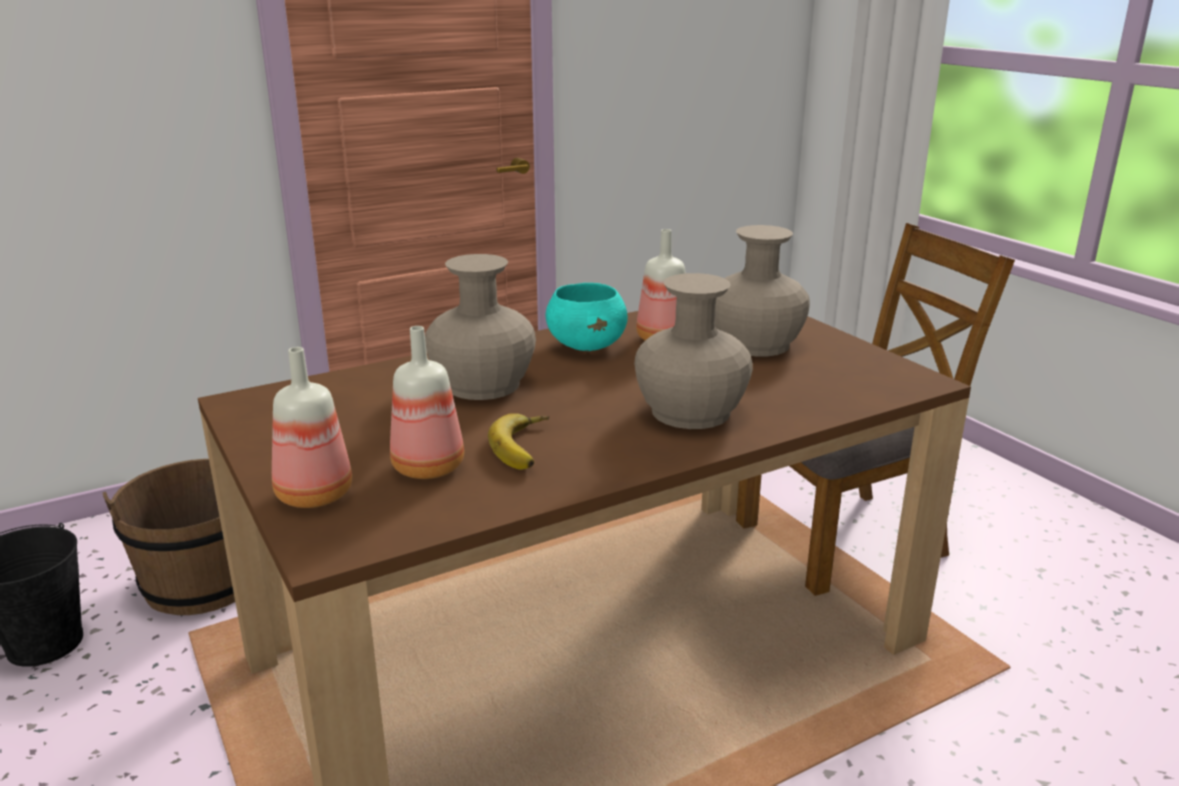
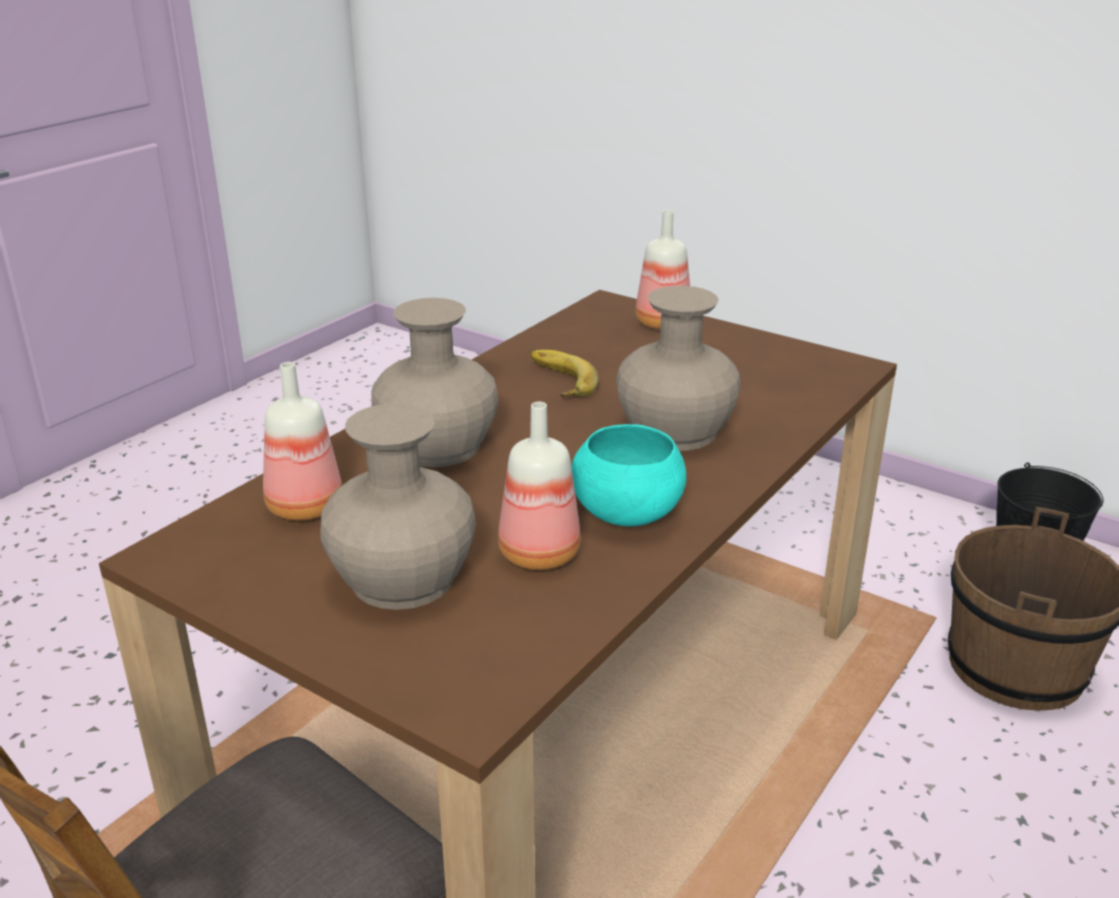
camera: 155 degrees right, 5 degrees up
bottle [390,326,464,479] -> bottle moved to [263,362,342,521]

